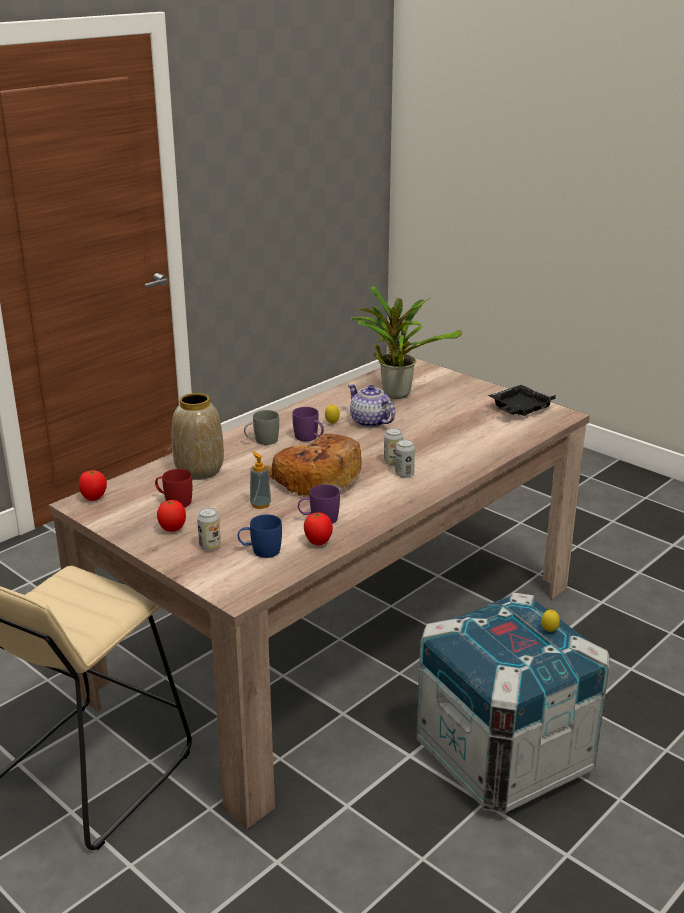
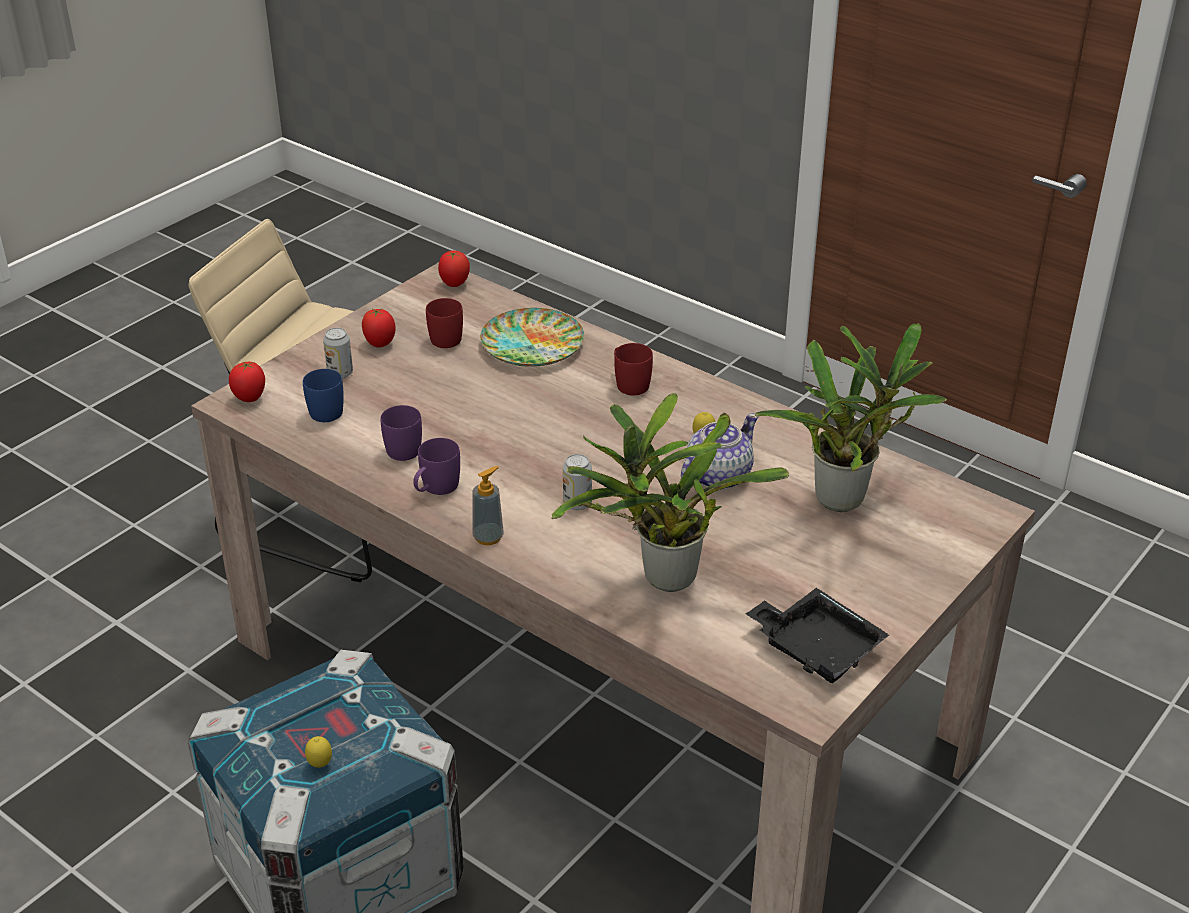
camera: 85 degrees right, 10 degrees up
vase [172,393,224,480] -> plate [480,308,584,367]
grey mug [244,410,279,445] -> red mug [614,343,653,395]
soap dispenser [250,451,271,509] -> soap dispenser moved to [472,466,504,545]
bread [264,434,361,497] -> none
purple mug [292,407,324,441] -> purple mug moved to [413,438,460,495]
tomato [304,512,333,545] -> tomato moved to [229,362,265,402]
can [395,439,415,478] -> none
none -> potted plant [552,393,789,592]

